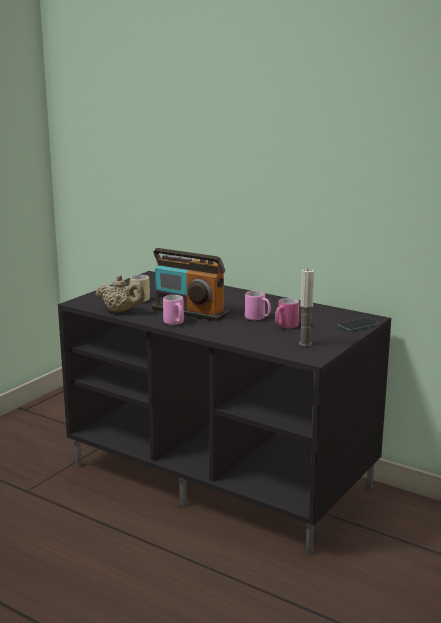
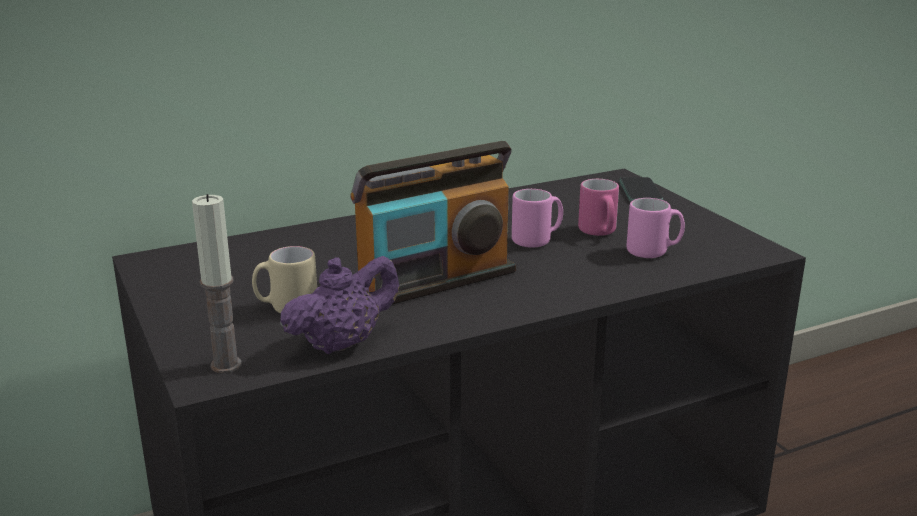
camera: 60 degrees left, 5 degrees up
beige teapot [96,275,145,313] -> purple teapot [280,256,399,354]
pink mug [163,295,184,325] -> pink mug moved to [626,198,685,258]
candle [299,269,314,346] -> candle moved to [192,194,242,373]

